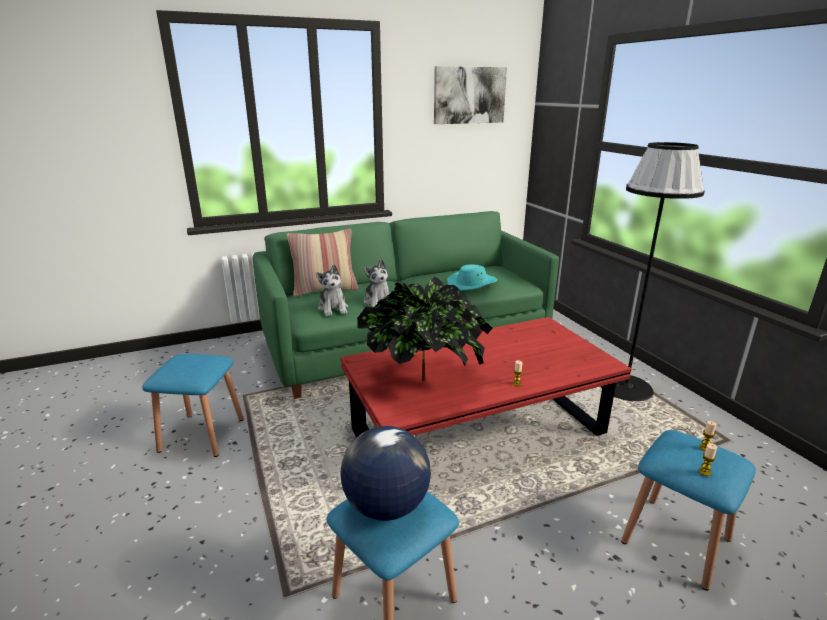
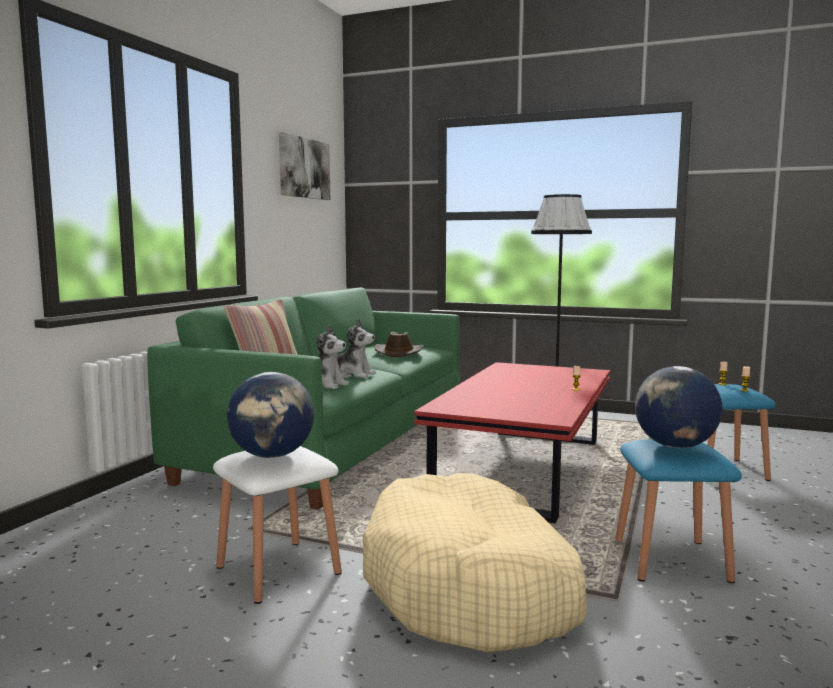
camera: 45 degrees left, 15 degrees down
blue stool [142,354,244,457] -> white stool [213,446,342,604]
potted plant [357,277,492,381] -> none
turquoise hat [447,264,497,291] -> brown hat [374,332,424,357]
none -> globe [227,372,314,458]
none -> beige dog bed [363,473,587,652]

